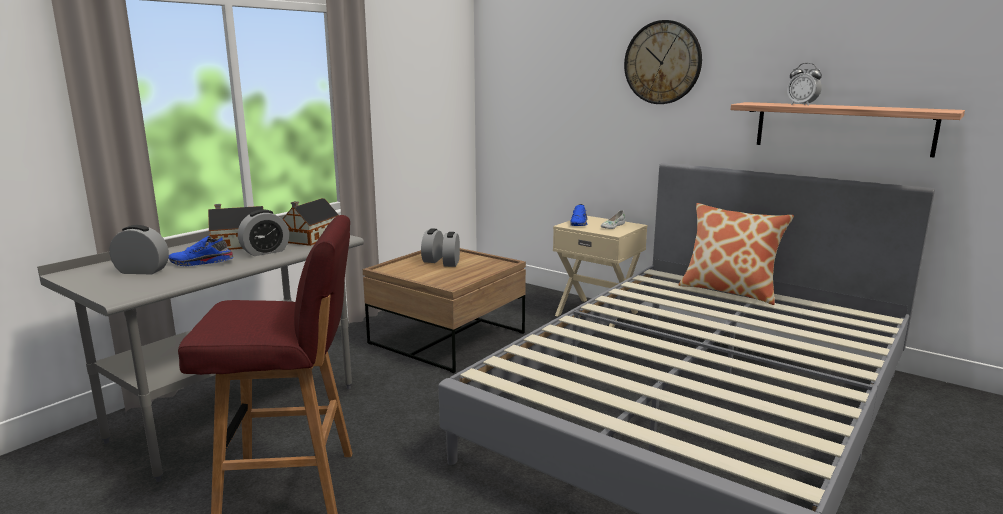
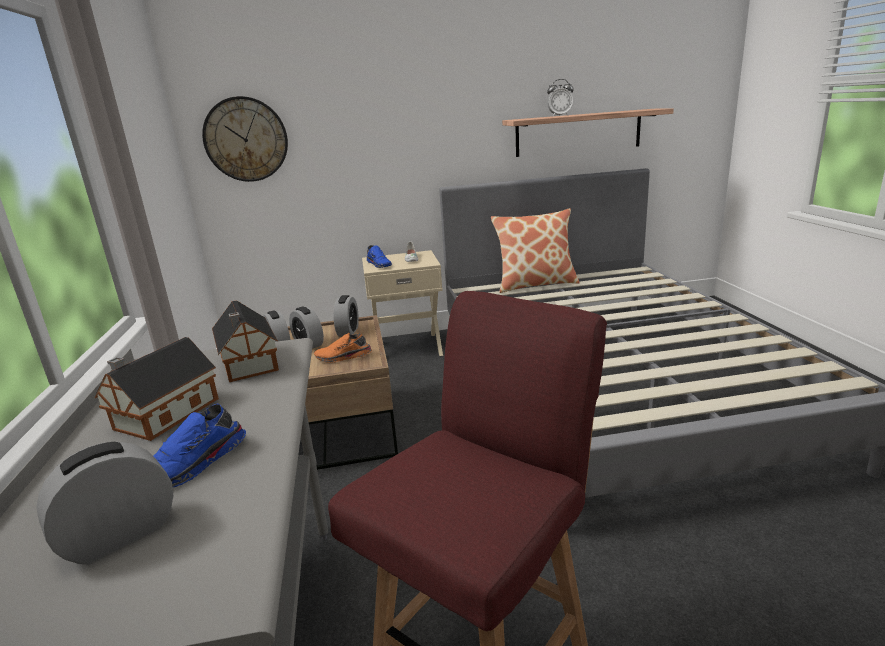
camera: 45 degrees left, 5 degrees up
alarm clock [238,210,289,256] -> alarm clock moved to [334,295,359,337]
wall clock [624,20,702,104] -> wall clock moved to [202,96,288,182]
none -> orange shoe [314,333,372,363]

